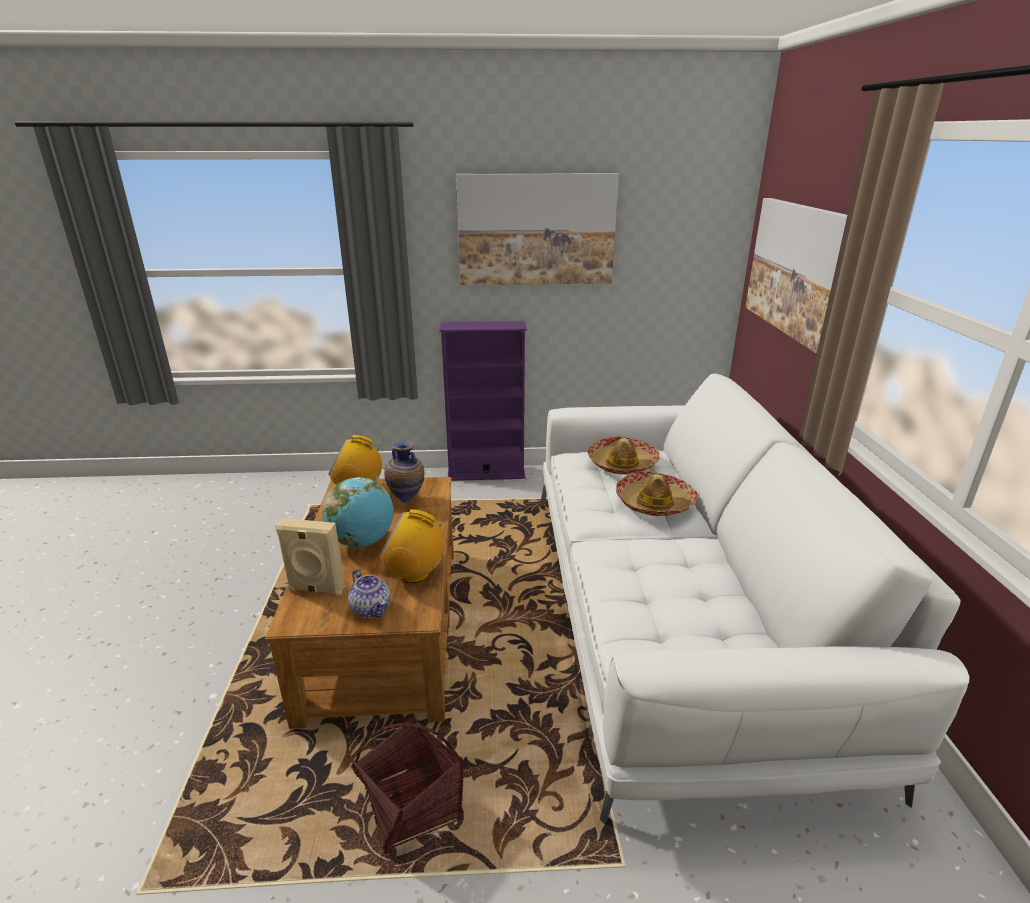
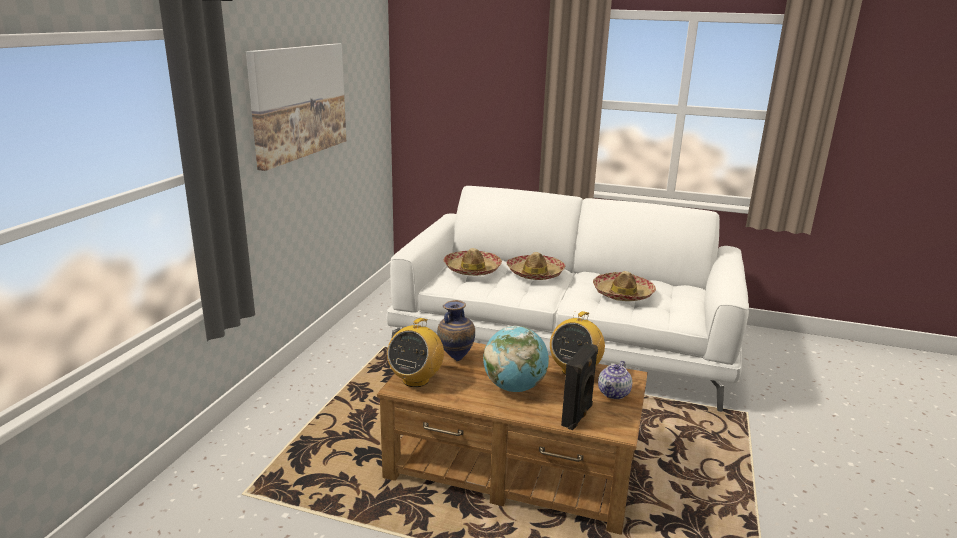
camera: 70 degrees left, 5 degrees down
beige speaker [275,518,345,595] -> black speaker [561,343,598,430]
teapot [348,570,391,618] -> teapot turned 135 degrees clockwise [598,361,632,399]
basket [351,715,463,854] -> none
purple bookcase [439,321,527,481] -> none
picture [745,198,847,354] -> none
none -> hat [593,271,656,301]

